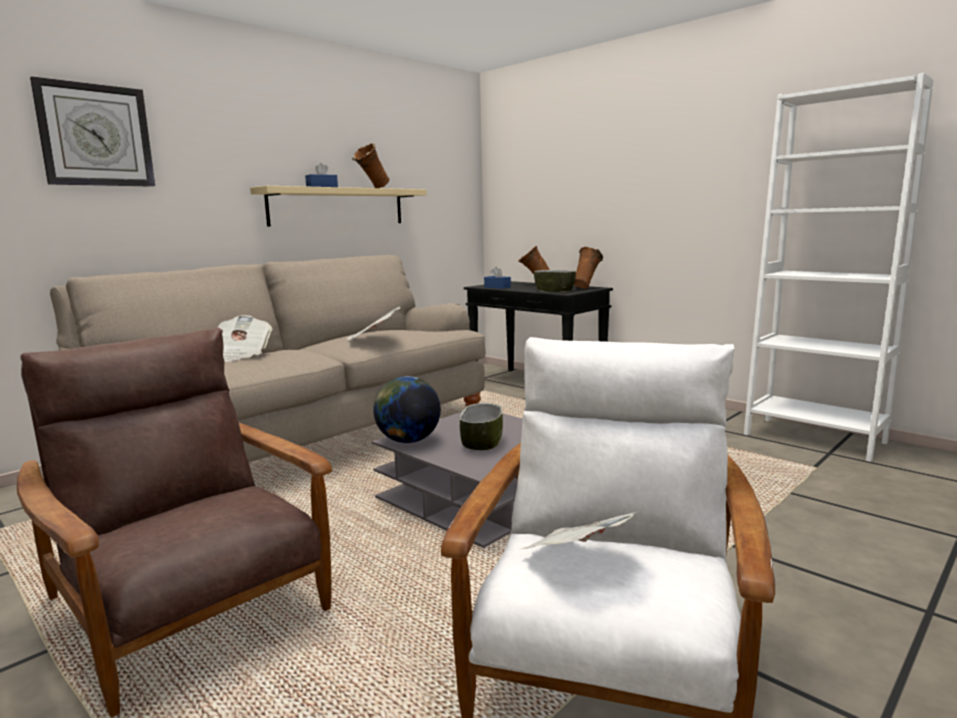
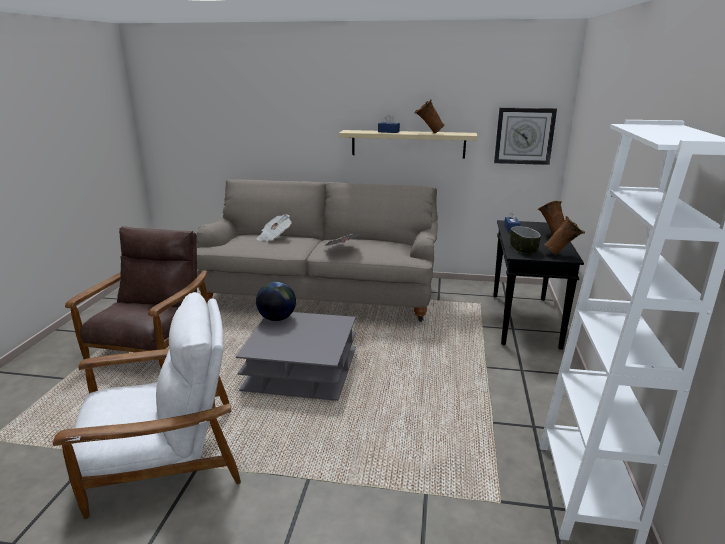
camera: 55 degrees right, 10 degrees up
wall clock [30,76,155,187] -> wall clock moved to [494,108,557,165]
bowl [460,403,503,450] -> none
newspaper [522,511,639,549] -> none

